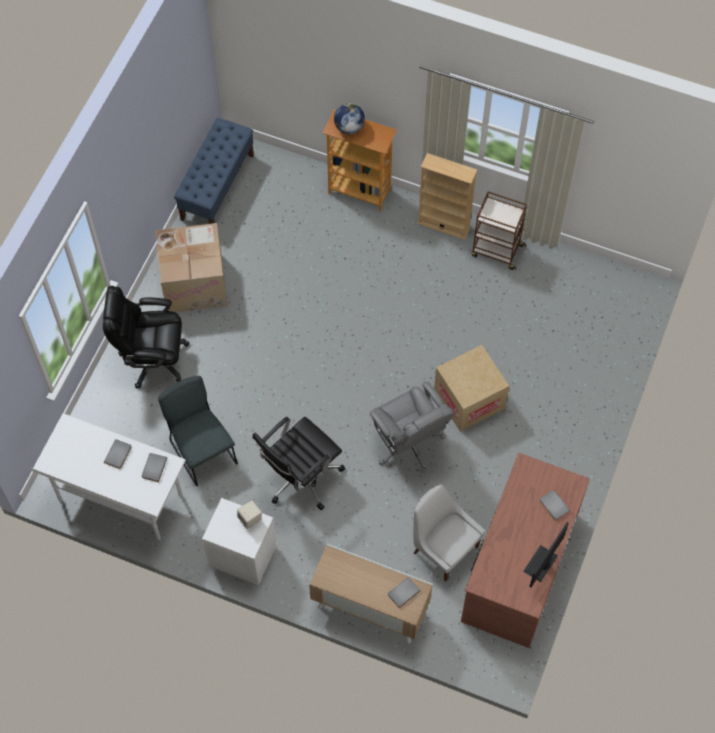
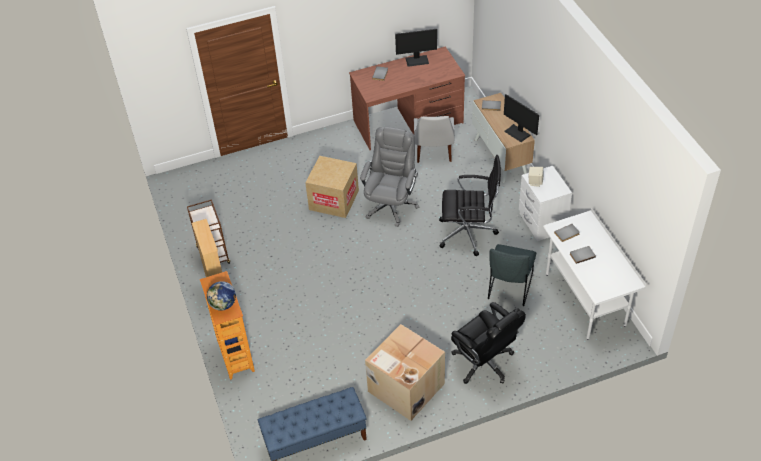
camera: 130 degrees left, 15 degrees down
none -> monitor [504,94,539,142]

